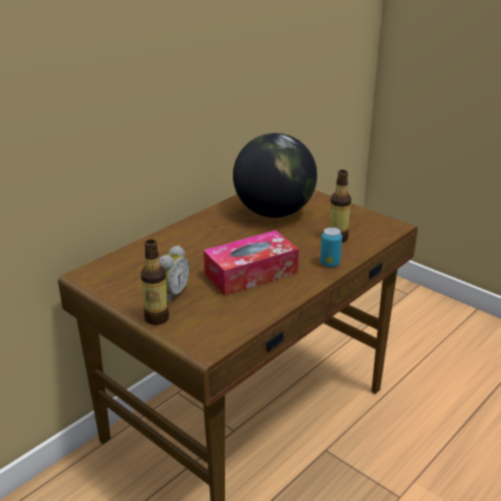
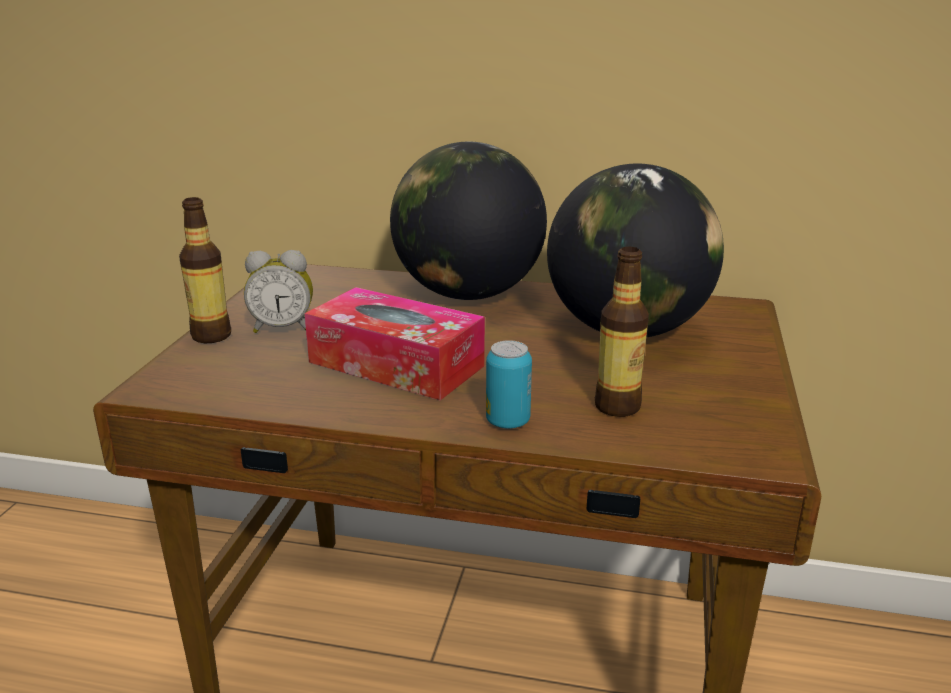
camera: 60 degrees right, 5 degrees down
none -> globe [390,141,547,300]

